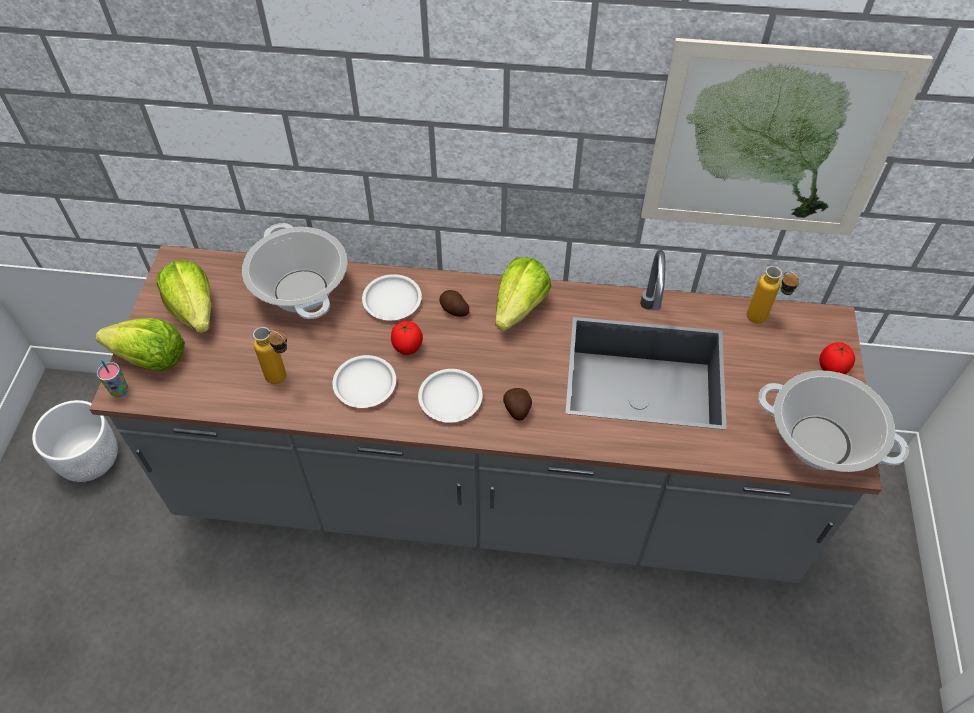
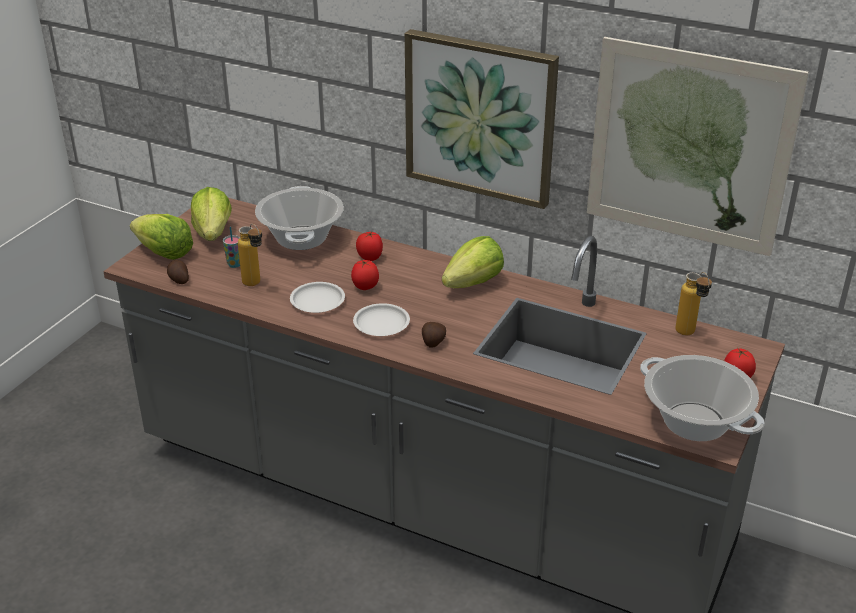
camera: 20 degrees right, 20 degrees down
white planter [32,400,118,482] -> none
cup [97,360,128,397] -> cup moved to [223,227,240,268]
white plate [362,274,422,320] -> tomato [356,232,383,261]
potato [439,290,469,317] -> potato moved to [167,260,189,284]
none -> picture [405,29,559,209]

